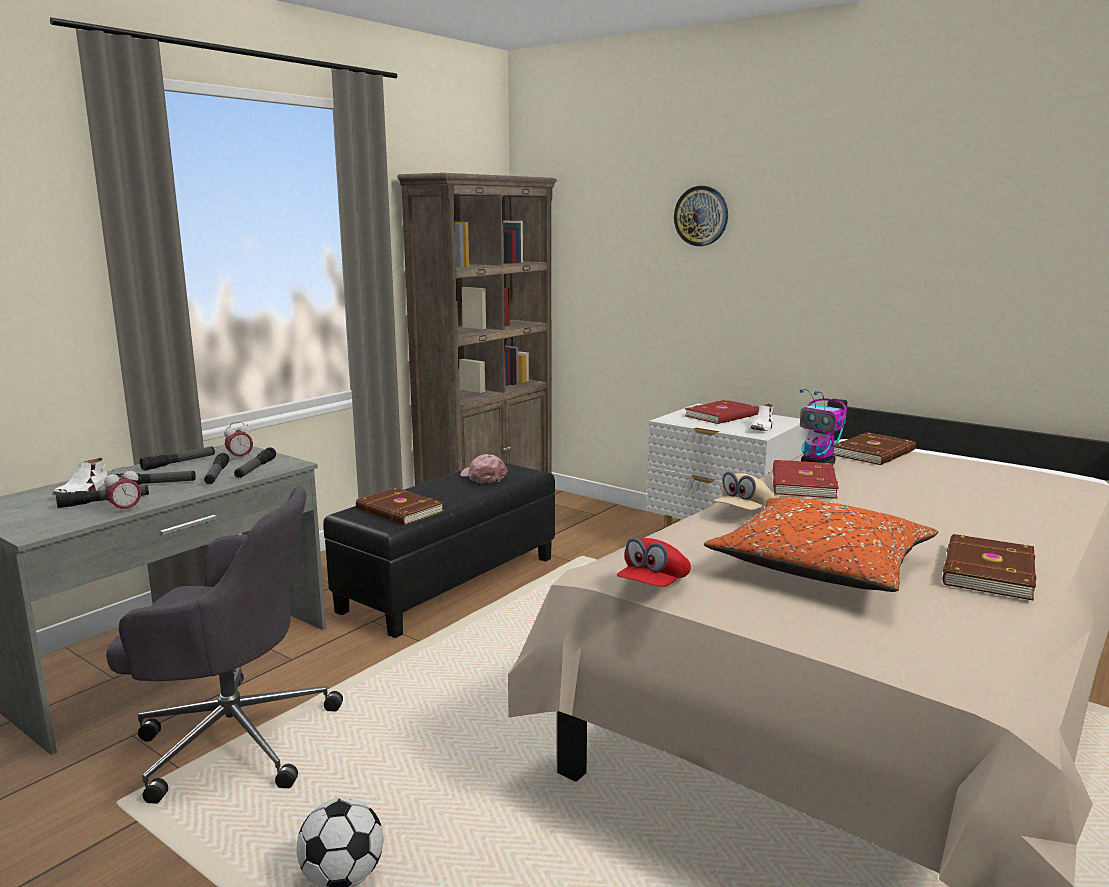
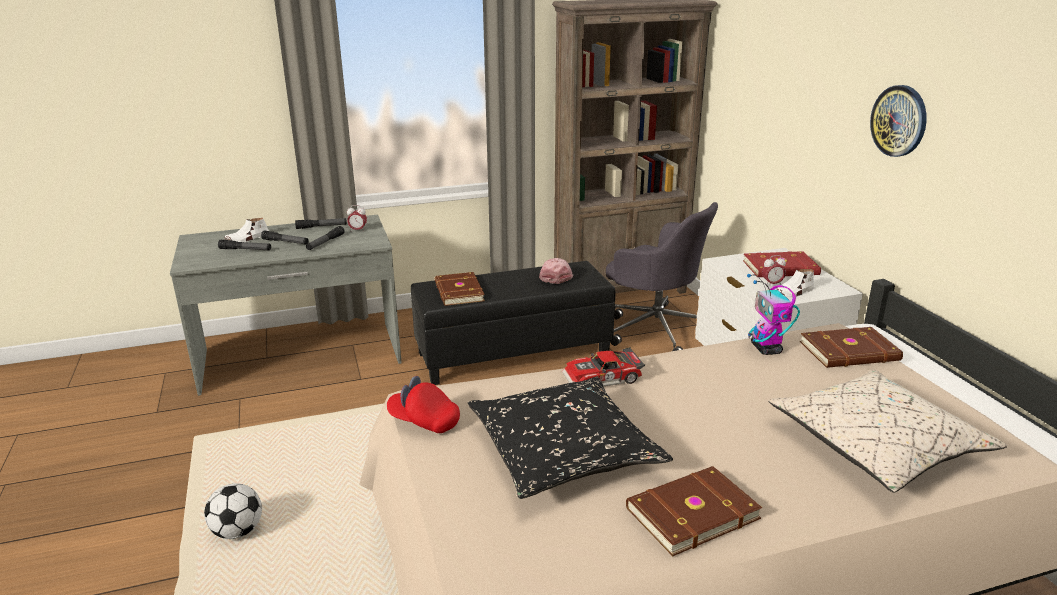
camera: 35 degrees right, 10 degrees up
alarm clock [104,467,141,514] -> alarm clock moved to [762,255,786,285]
grey office chair [106,487,343,803] -> grey office chair moved to [606,202,718,351]
flashlight [234,447,276,478] -> none
red cap [617,537,691,587] -> red cap turned 45 degrees clockwise [387,376,460,433]
wall clock [674,186,728,246] -> wall clock moved to [870,85,927,157]
orange pillow [704,497,938,592] -> black pillow [468,377,673,499]
beige cap [714,472,775,510] -> toy car [562,347,645,387]
red book [773,460,839,499] -> none
none -> beige pillow [768,370,1007,492]

